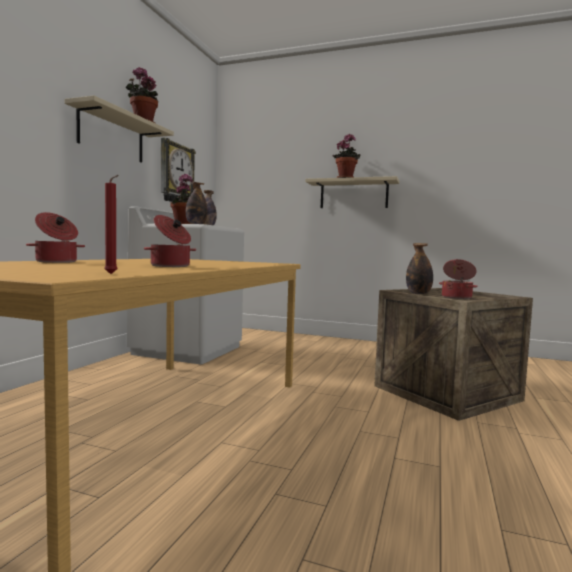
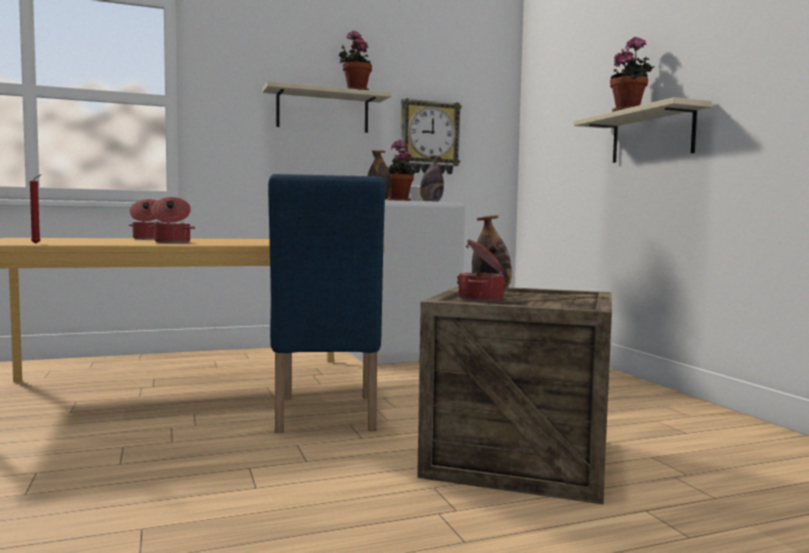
camera: 50 degrees right, 0 degrees up
none -> blue chair [268,174,385,433]

